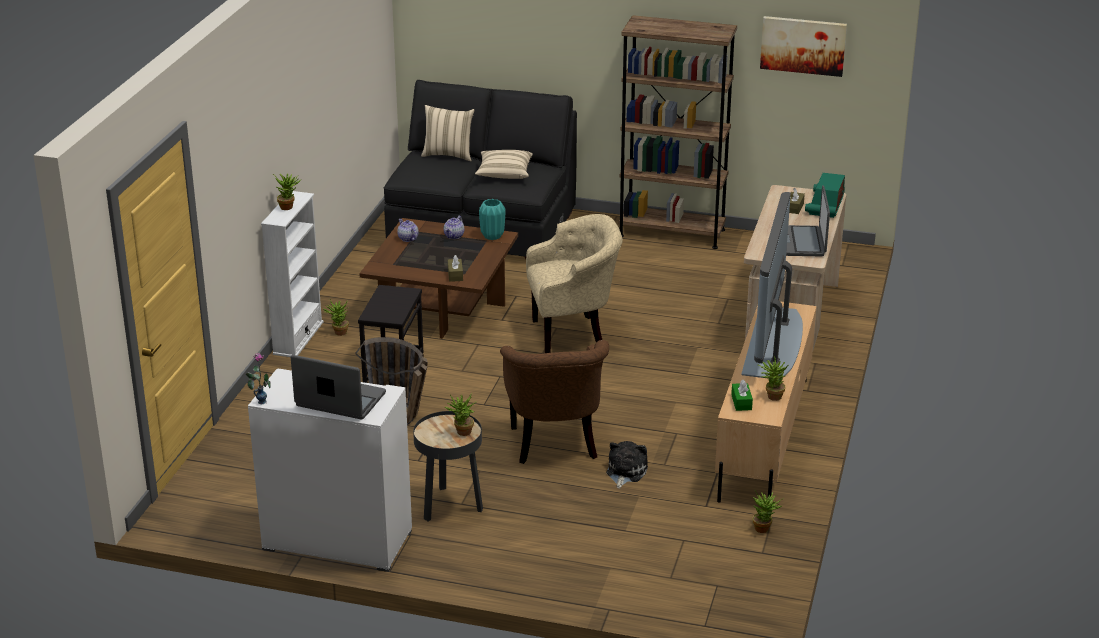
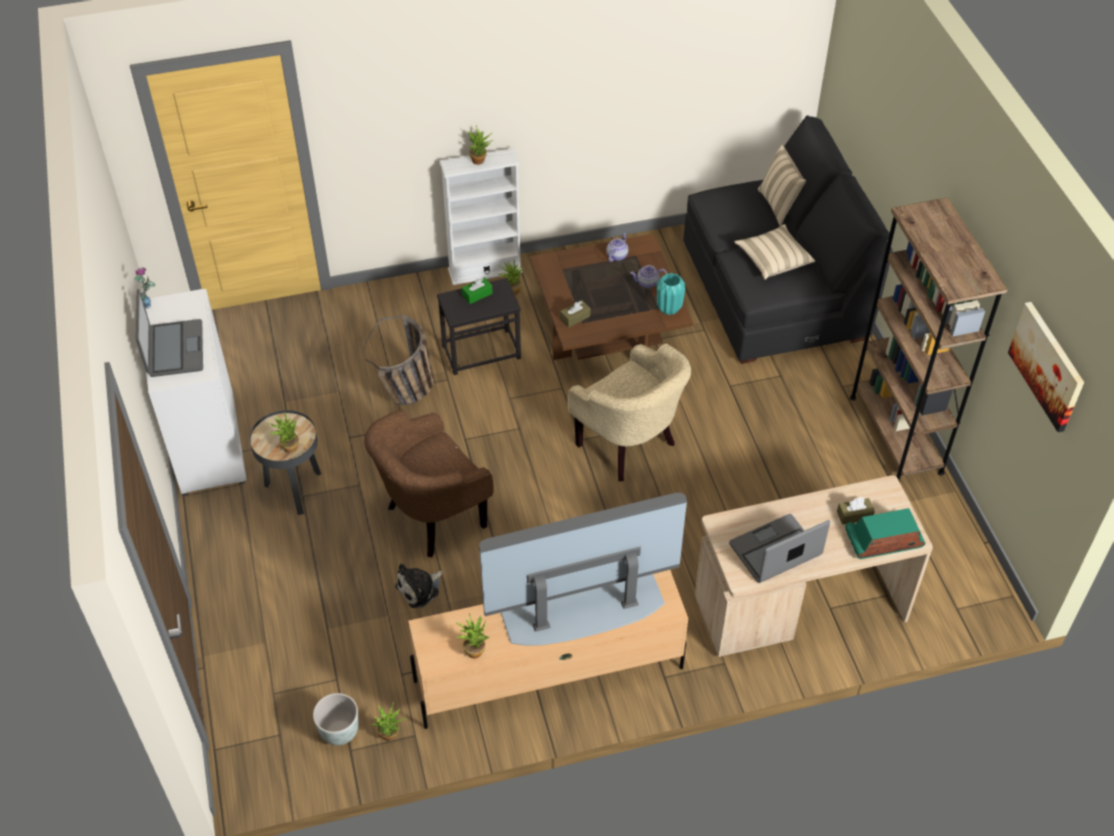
camera: 60 degrees right, 20 degrees up
plush toy [606,441,648,489] -> plush toy turned 150 degrees clockwise [395,563,443,608]
green tissue box [731,379,753,411] -> green tissue box moved to [462,277,493,304]
none -> grey planter [313,693,359,745]

